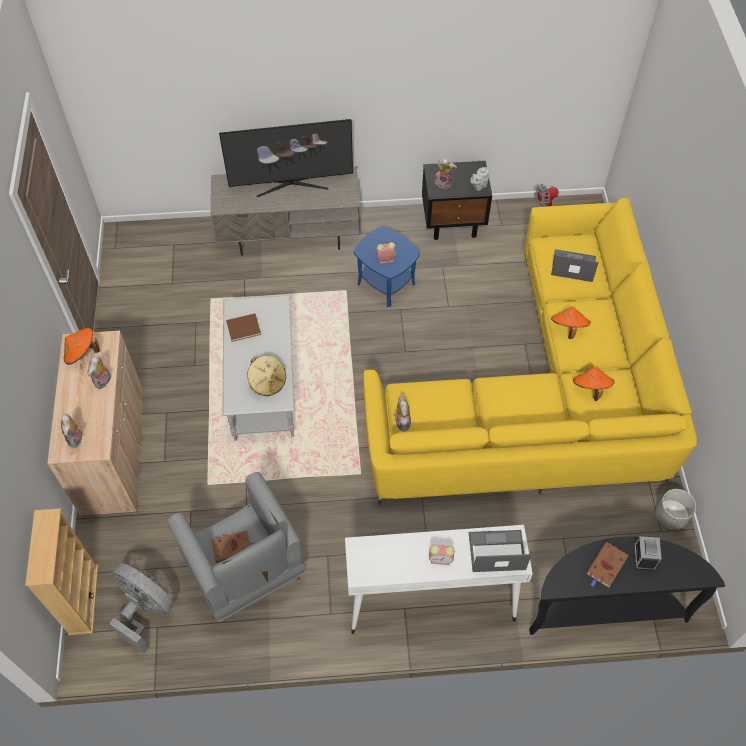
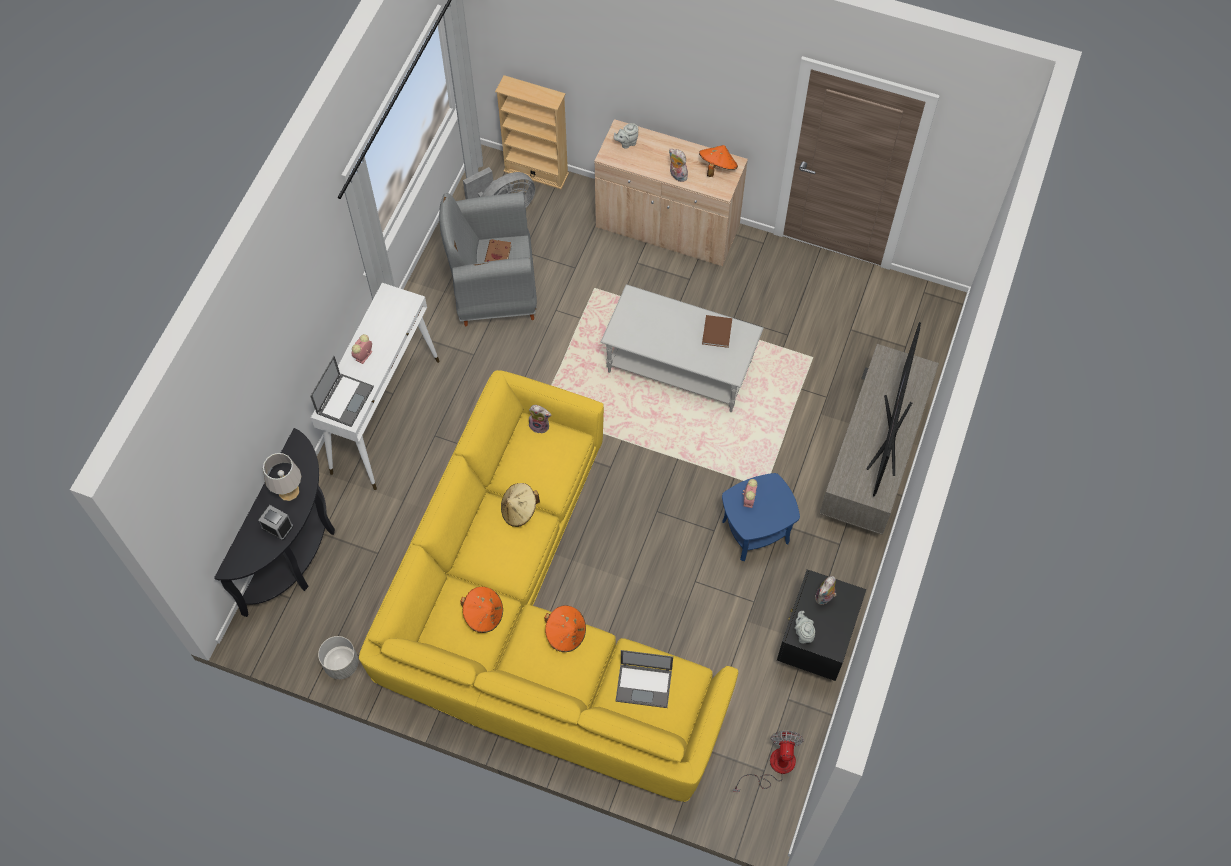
camera: 115 degrees right, 5 degrees up
plush toy [61,413,82,448] -> grey teapot [613,123,638,149]
beige hat [247,355,286,396] -> beige hat moved to [501,483,540,527]
laptop [551,249,599,282] -> laptop turned 60 degrees clockwise [615,650,673,708]
brown book [586,542,629,588] -> grey table lamp [263,453,301,501]

